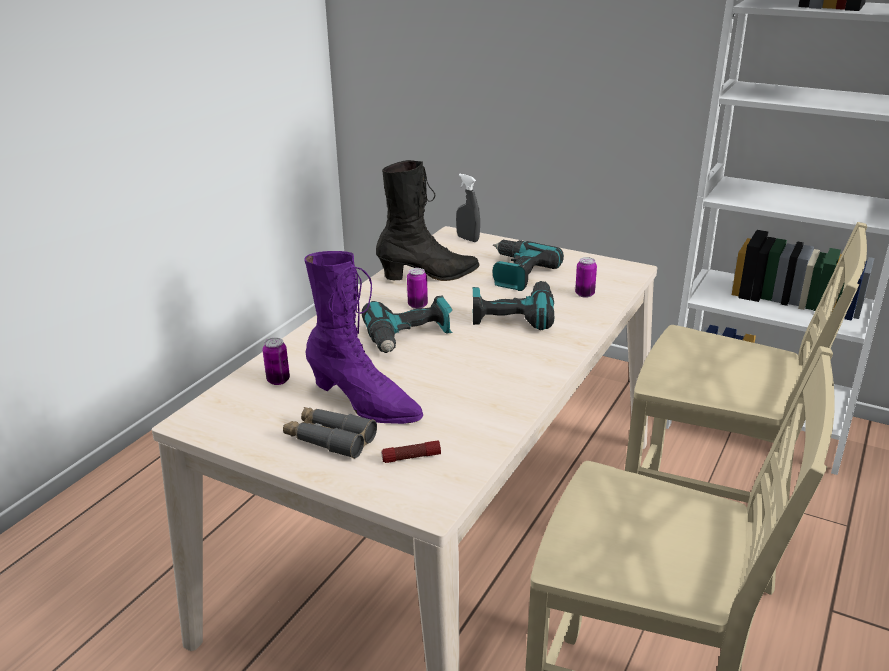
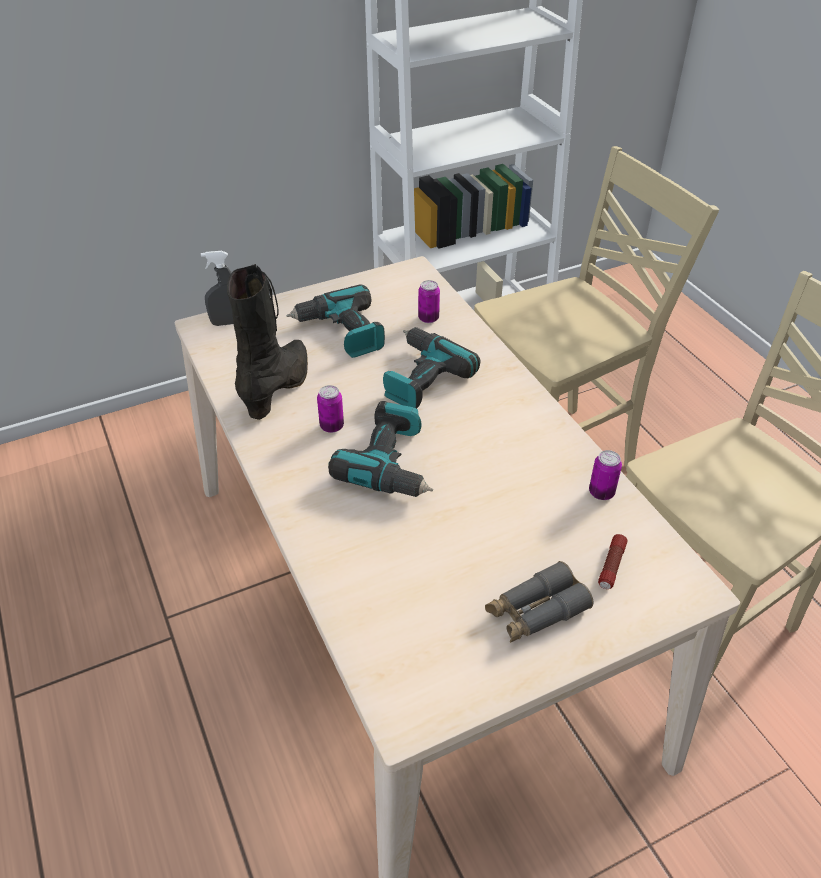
camera: 55 degrees left, 15 degrees up
can [262,338,290,385] -> can moved to [589,450,622,500]
purple boot [304,251,423,424] -> none

